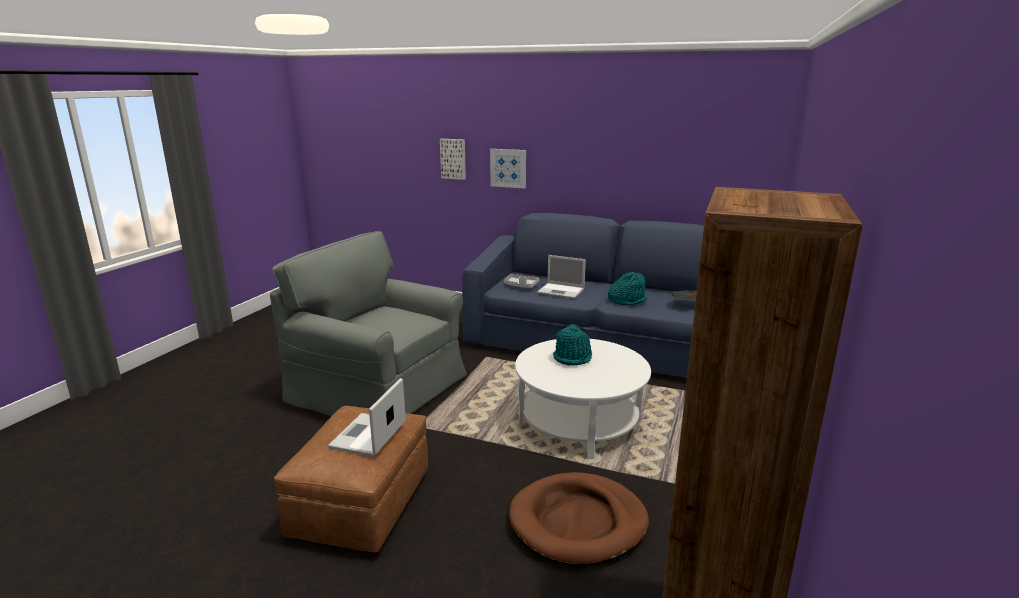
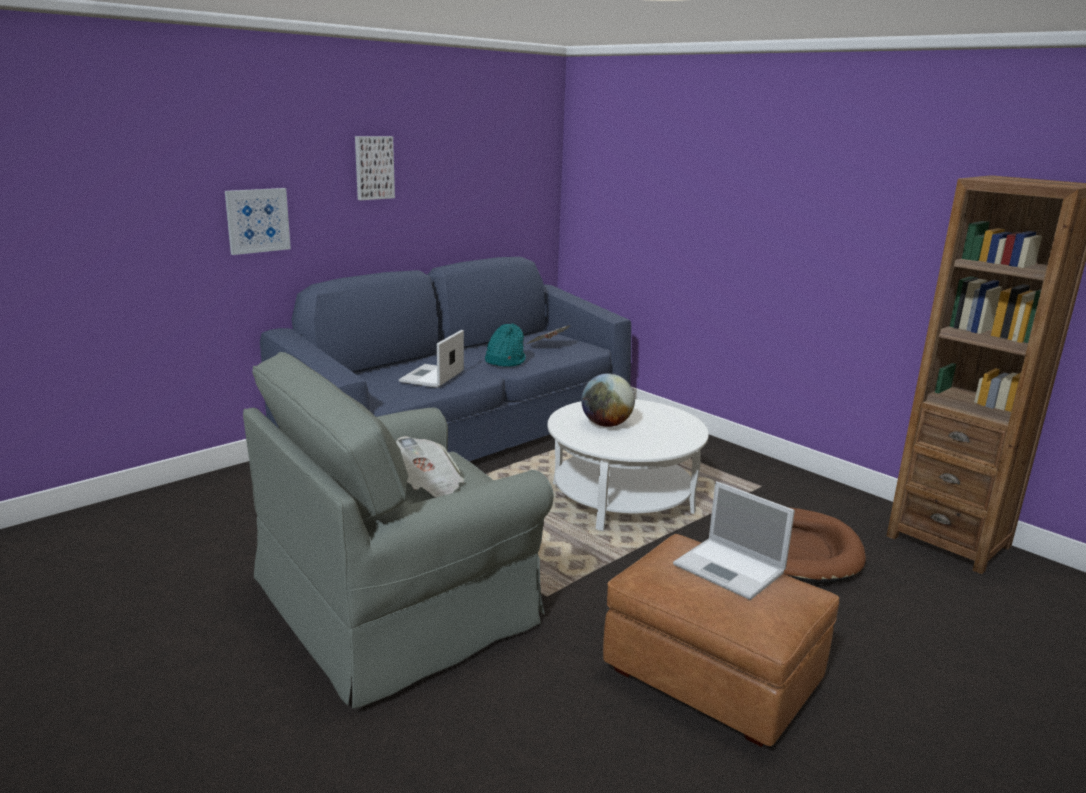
camera: 65 degrees left, 0 degrees up
picture [440,139,466,180] -> picture moved to [355,136,395,200]
grey tray [504,274,540,288] -> none
laptop [537,255,586,299] -> laptop turned 150 degrees clockwise [399,330,464,388]
turquoise hat [553,324,592,365] -> globe [581,373,635,427]
none -> newspaper [396,436,464,498]

